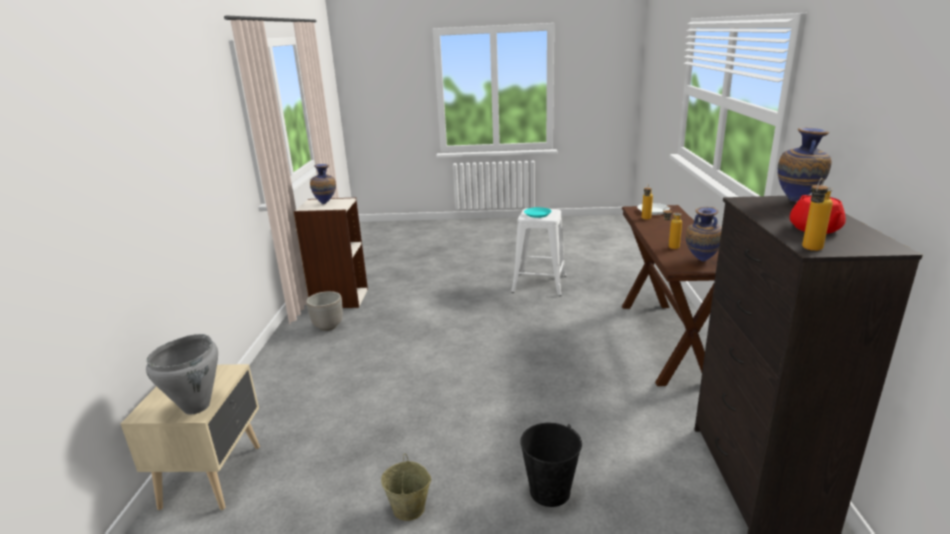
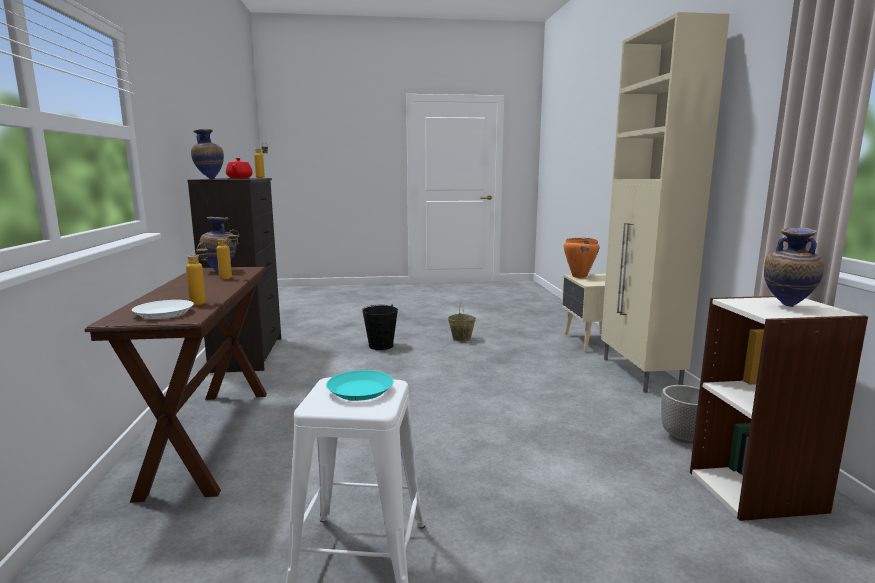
camera: 170 degrees right, 10 degrees down
grey cooking pot [146,334,218,414] -> orange cooking pot [564,238,600,278]
none -> beige cabinet [601,12,730,393]

